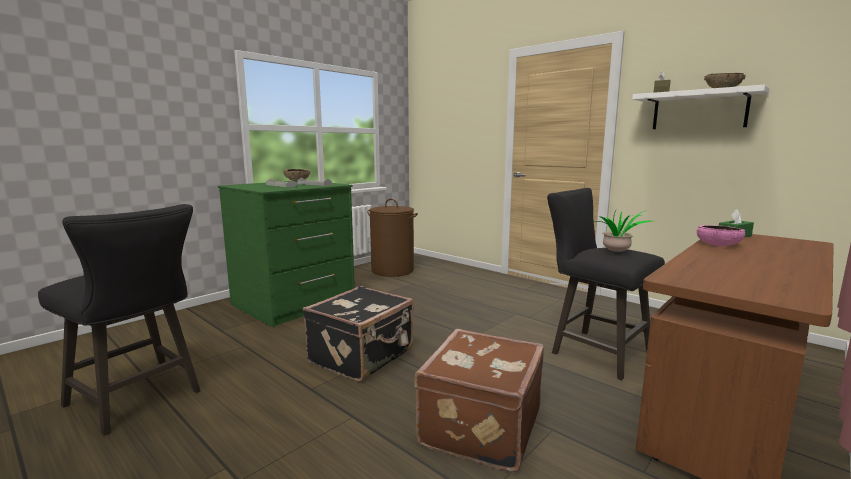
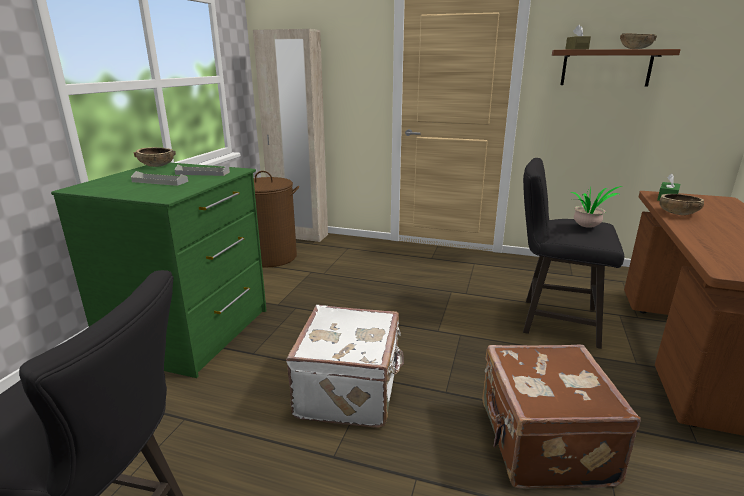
camera: 25 degrees left, 10 degrees up
black suitcase [303,286,414,382] -> white suitcase [286,305,404,428]
white shelf [632,85,769,129] -> brown shelf [552,49,681,87]
pink bowl [697,225,745,246] -> brown bowl [659,194,704,215]
none -> beige wardrobe [253,29,328,242]

